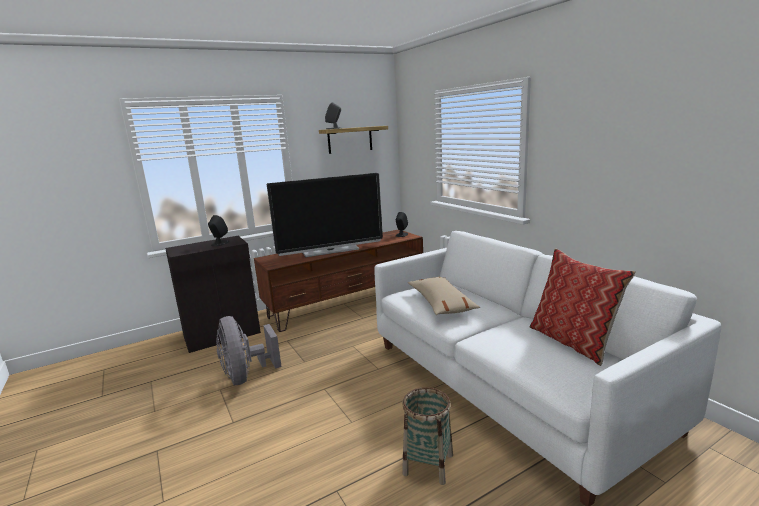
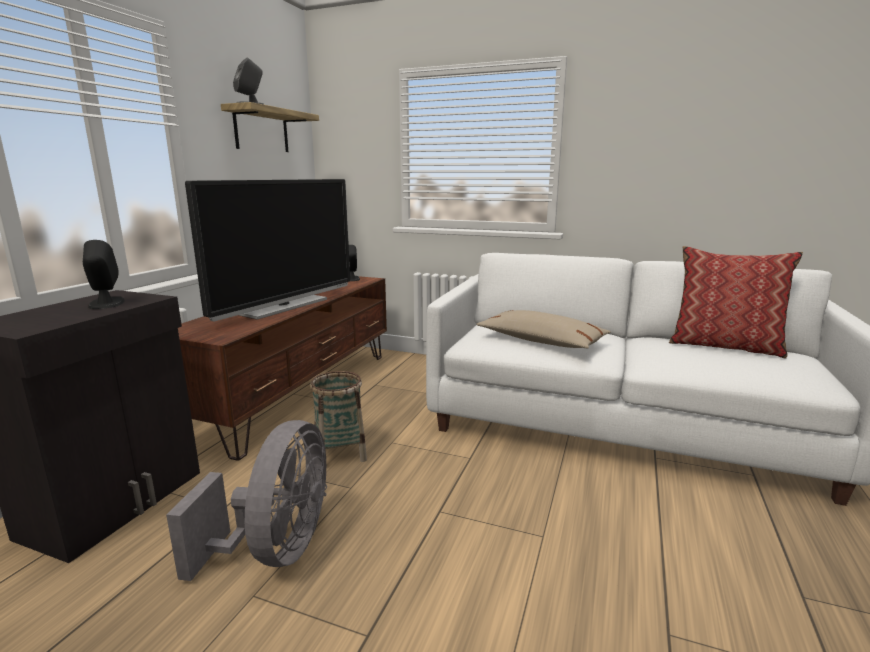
camera: 40 degrees left, 0 degrees up
grey fan [216,316,282,385] -> grey fan turned 105 degrees counterclockwise [166,420,327,581]
basket [402,387,453,485] -> basket moved to [310,371,367,462]

